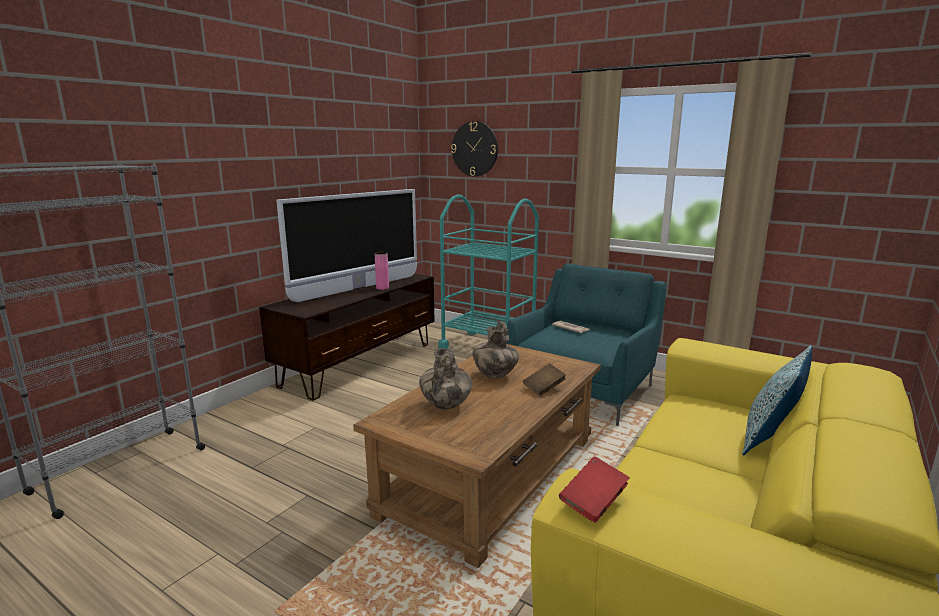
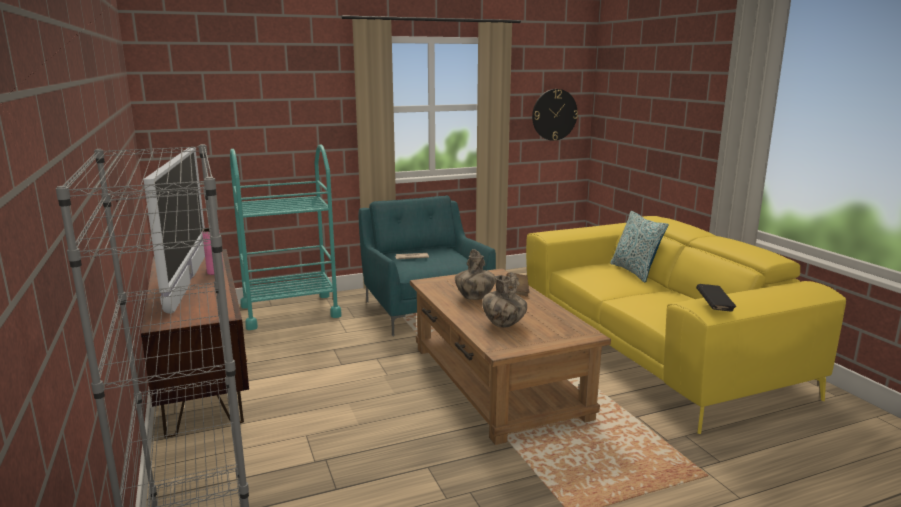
camera: 55 degrees left, 0 degrees up
wall clock [451,121,498,177] -> wall clock moved to [532,89,578,141]
red book [559,456,630,523] -> black book [696,284,736,312]

